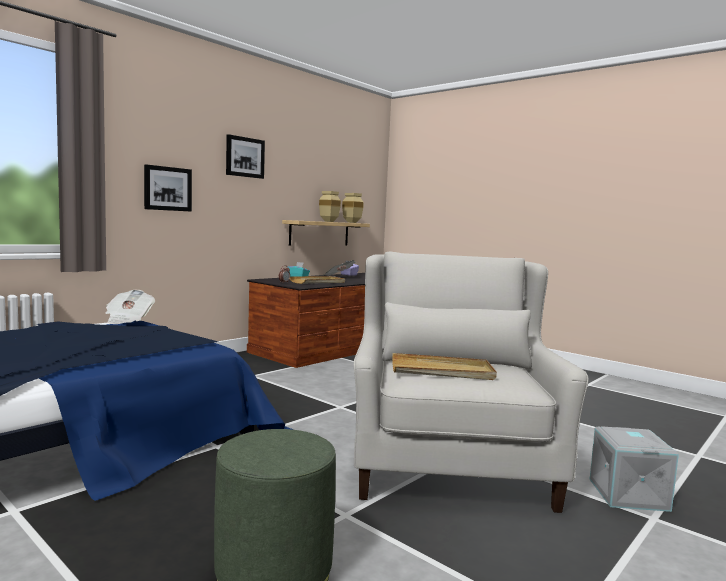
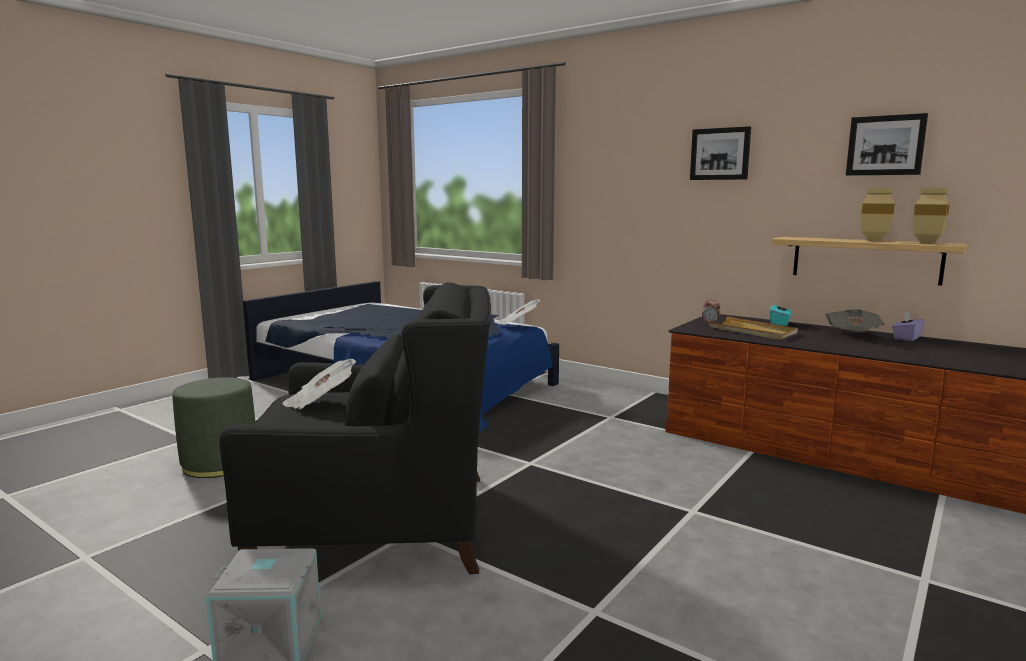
camera: 85 degrees right, 5 degrees up
picture [144,164,192,212] -> picture moved to [846,113,928,176]
white armchair [354,251,589,513] -> black armchair [219,282,491,574]
beige tray [392,353,497,380] -> newspaper [283,359,356,410]

